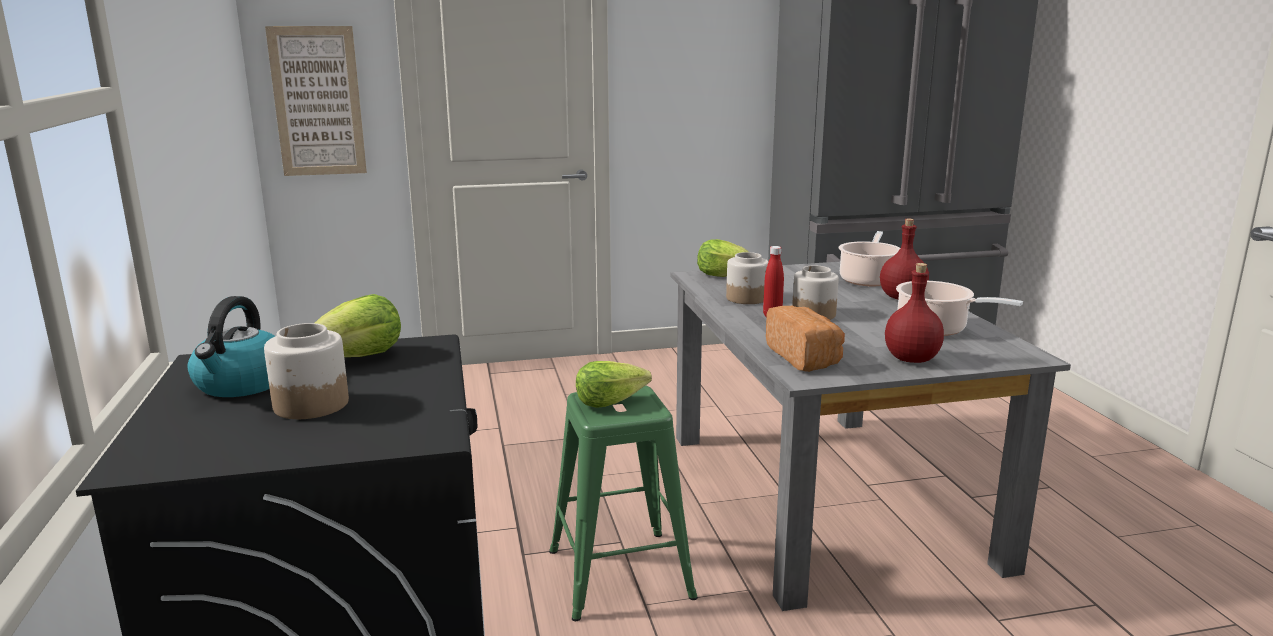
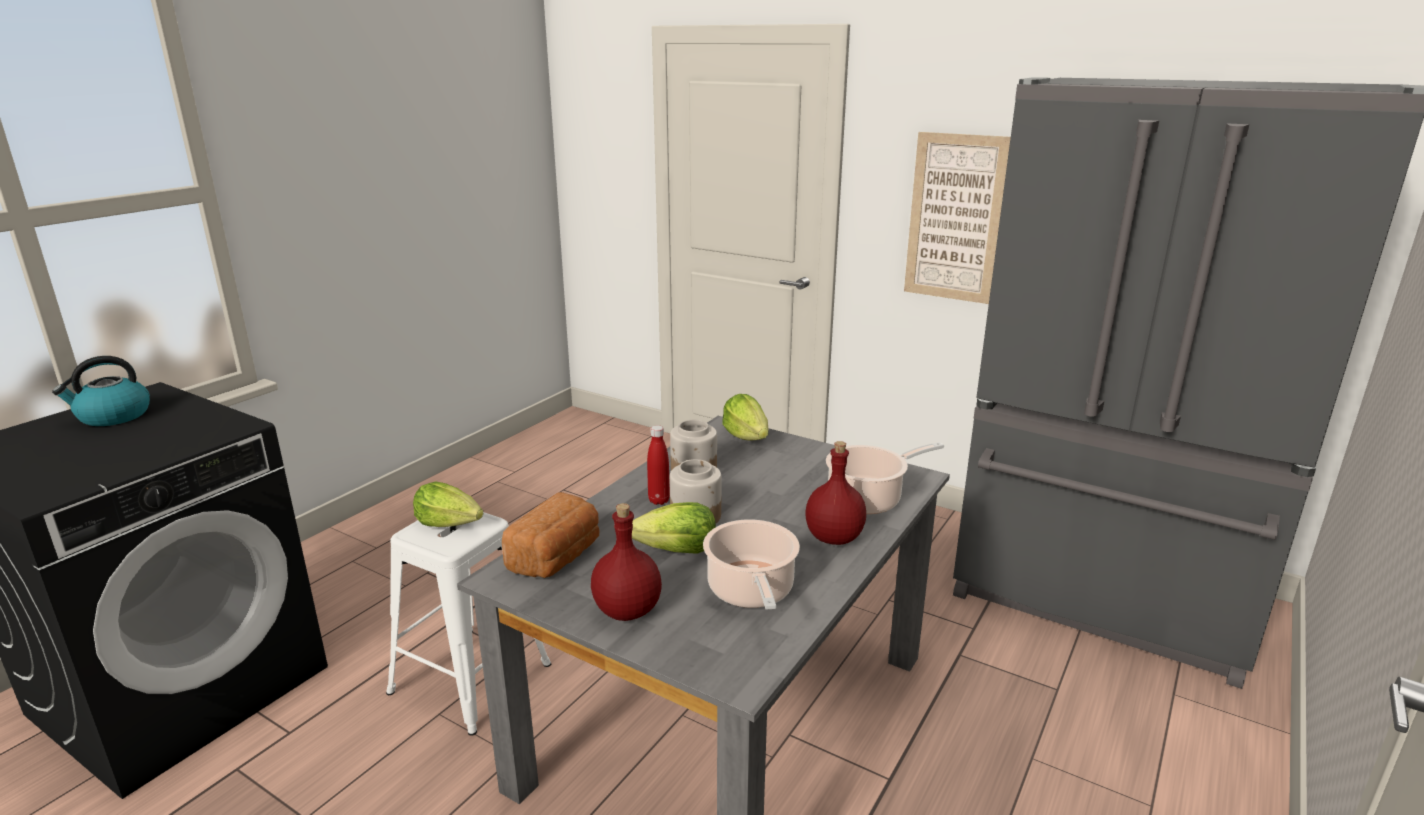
camera: 45 degrees right, 5 degrees up
jar [264,323,349,419] -> none
picture [265,26,367,176] -> picture moved to [904,132,1011,304]
lettuce [315,294,401,357] -> lettuce moved to [632,502,716,554]
green stool [549,386,698,621] -> white stool [386,512,551,736]

